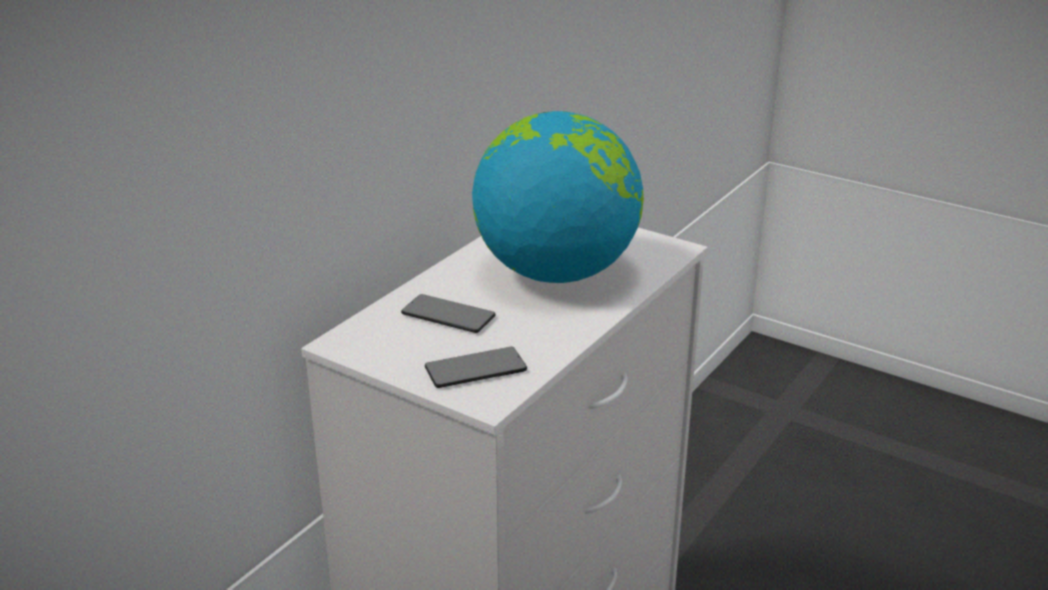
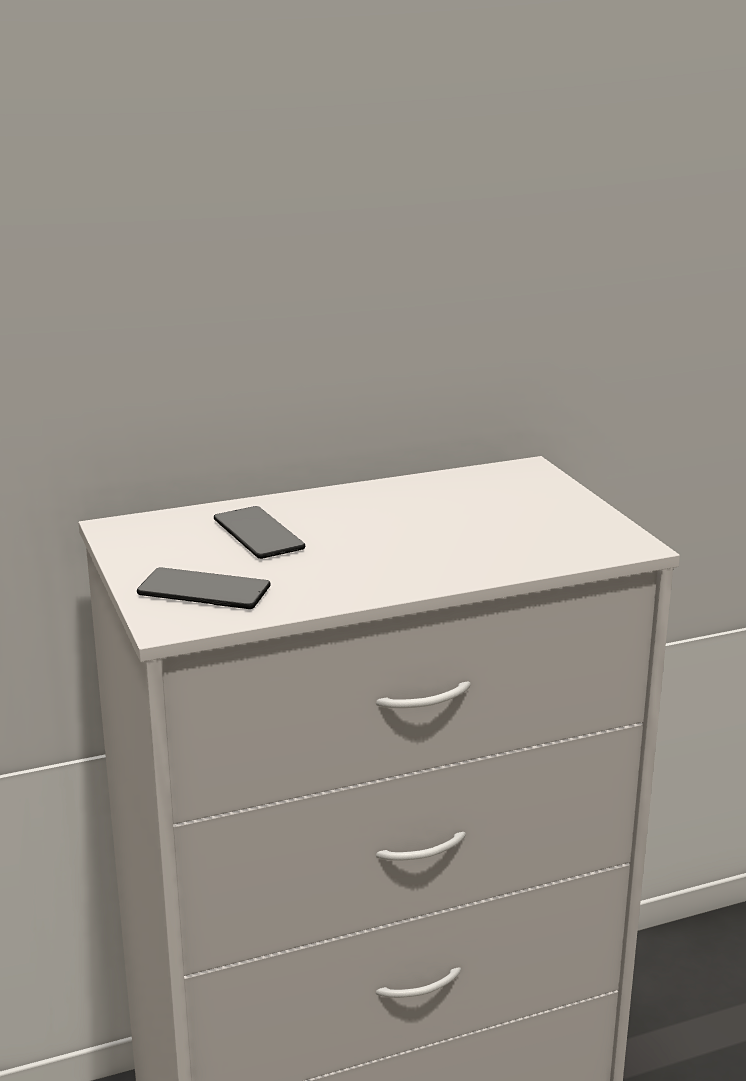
camera: 35 degrees right, 5 degrees down
globe [472,111,644,283] -> none

